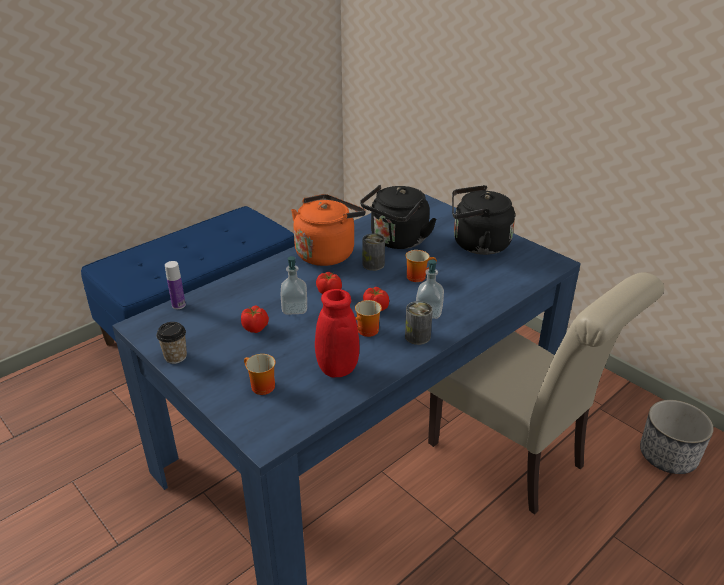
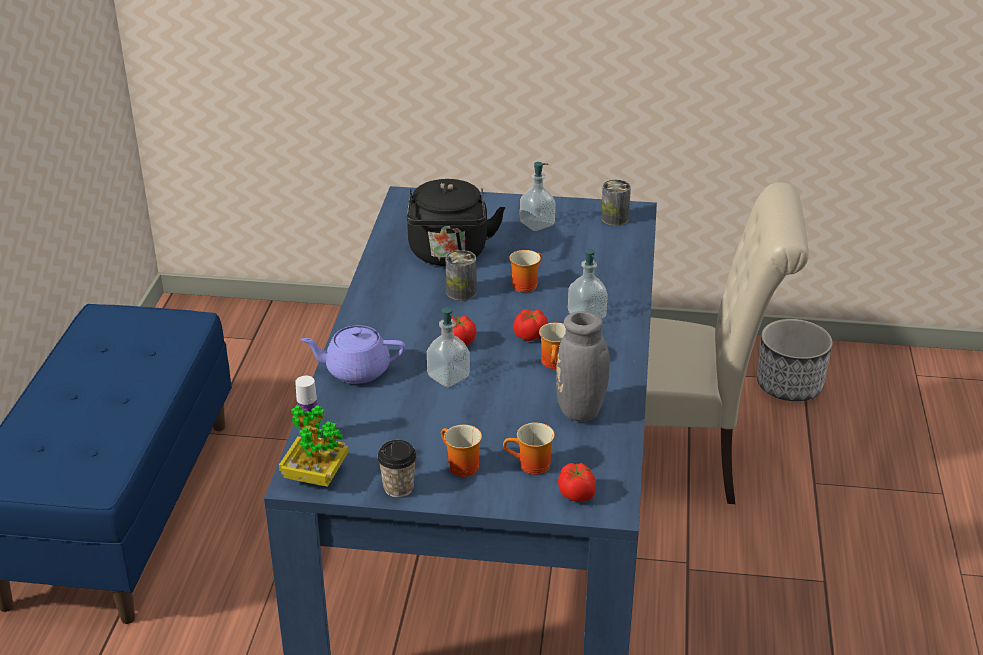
camera: 40 degrees left, 0 degrees up
tomato [241,305,269,333] -> tomato moved to [558,463,596,502]
orange kettle [291,194,366,266] -> none
red vase [315,289,359,377] -> grey vase [556,311,635,421]
can [405,301,433,345] -> can moved to [601,180,631,226]
black kettle [452,185,515,255] -> soap dispenser [520,162,555,231]
none -> potted plant [279,405,349,486]
none -> purple teapot [301,325,405,384]
none -> mug [441,425,482,477]

